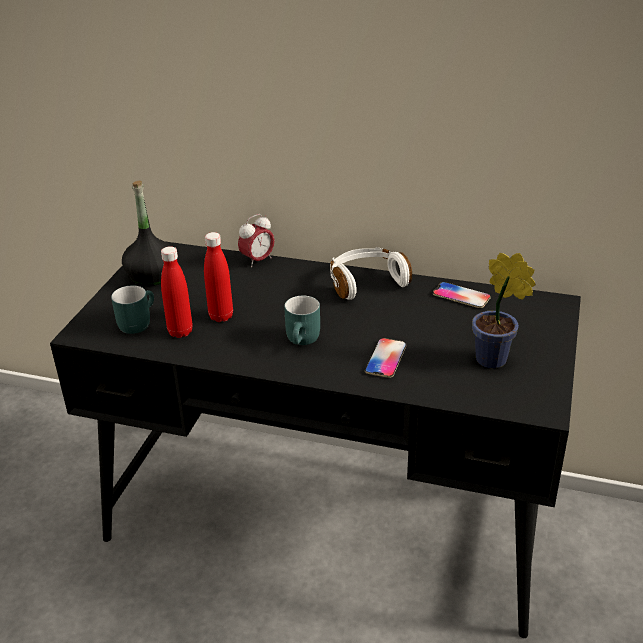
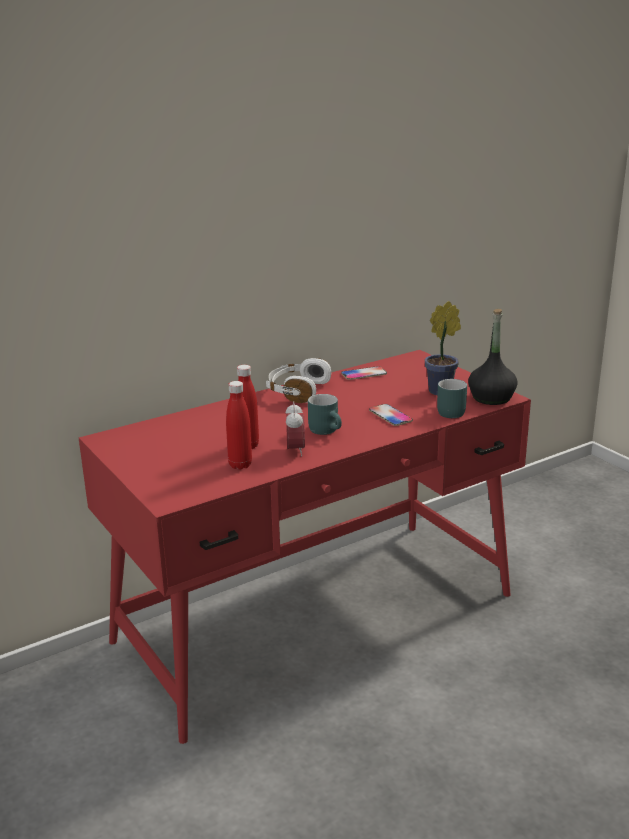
camera: 50 degrees left, 10 degrees down
black desk [50,242,581,638] -> red desk [79,350,531,744]
turquoise mug [111,285,154,334] -> turquoise mug moved to [437,379,467,418]
black bottle [122,181,172,286] -> black bottle moved to [468,309,518,405]
alarm clock [238,214,275,268] -> alarm clock moved to [286,401,305,457]

